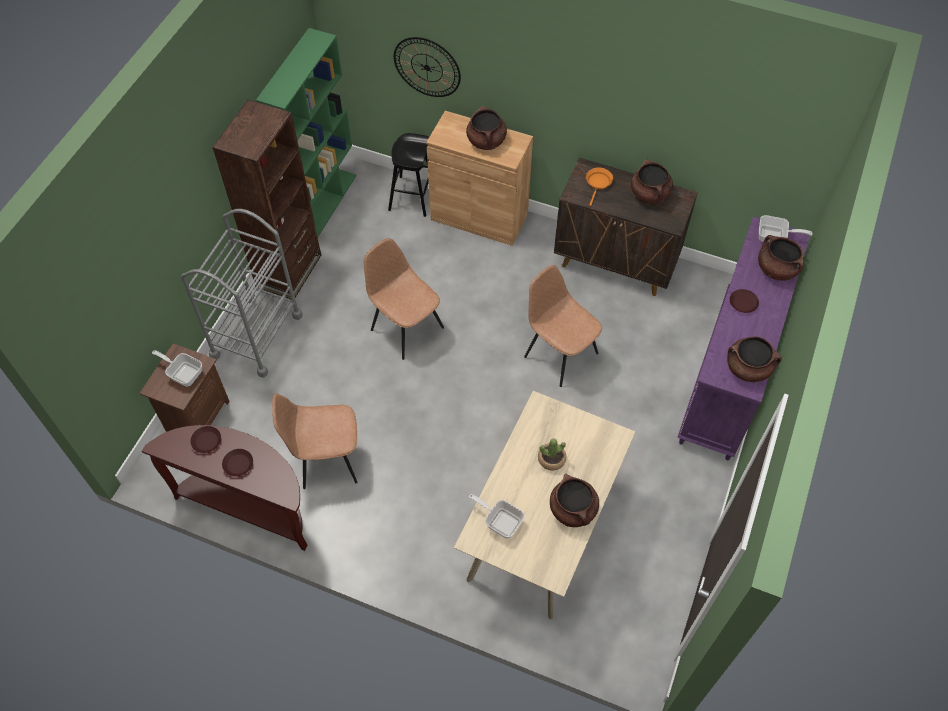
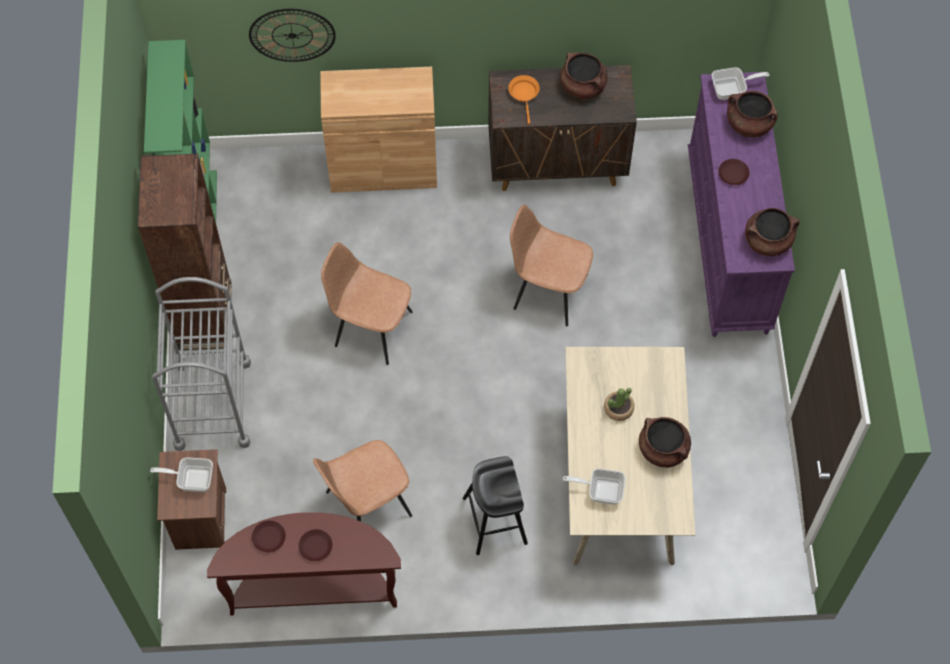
camera: 25 degrees left, 5 degrees up
black stool [388,133,429,217] -> black stool moved to [463,456,528,555]
brown cooking pot [466,106,507,150] -> none

